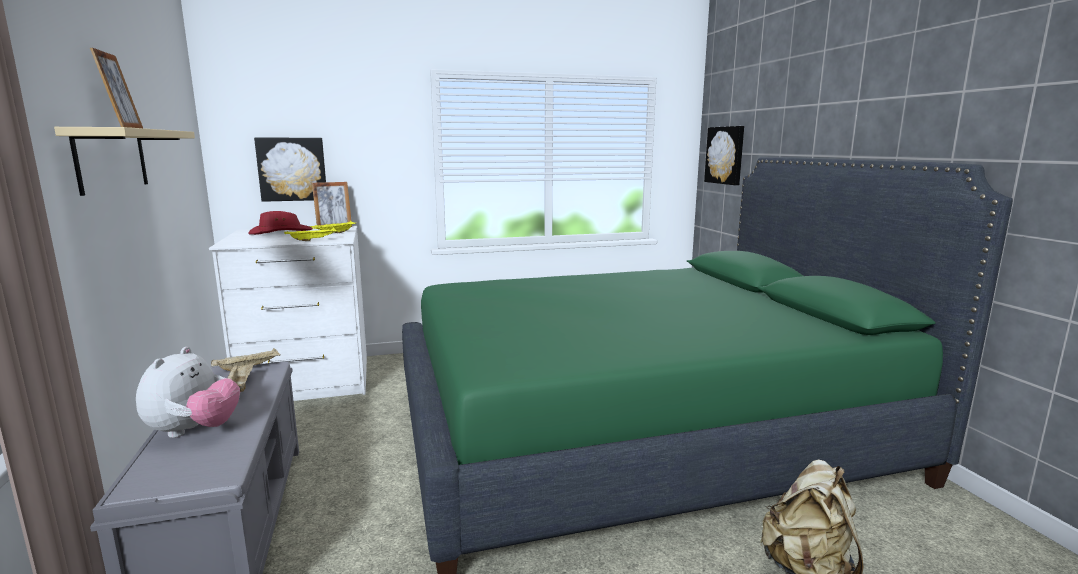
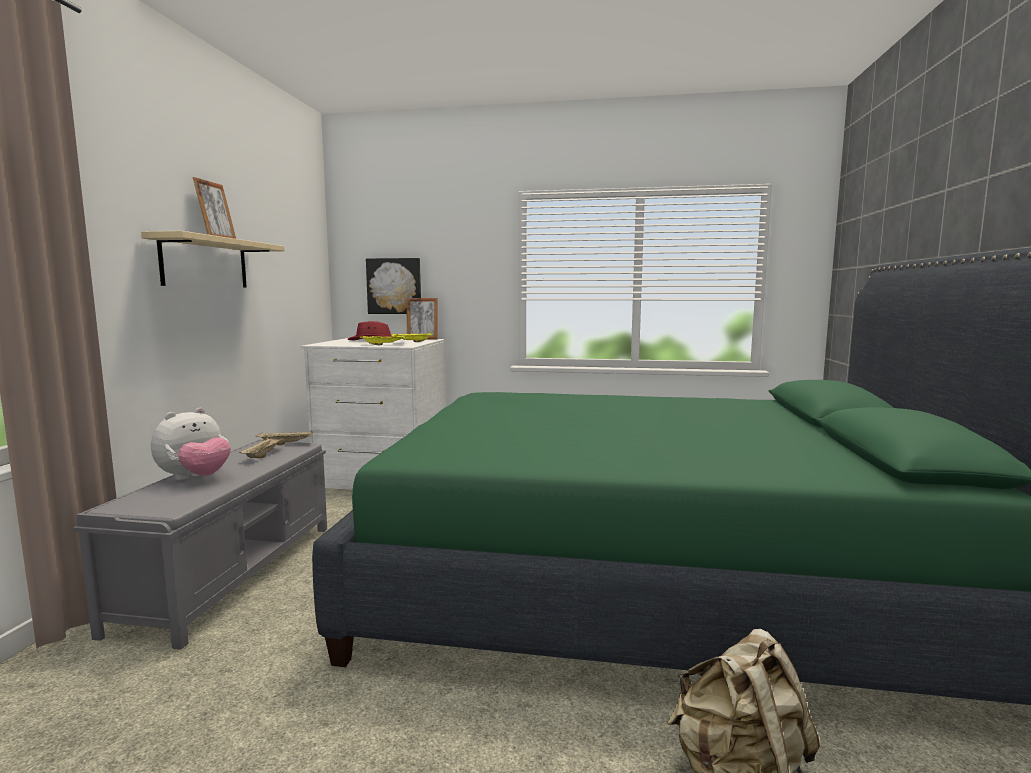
camera: 25 degrees right, 5 degrees down
picture [704,126,744,185] -> none

